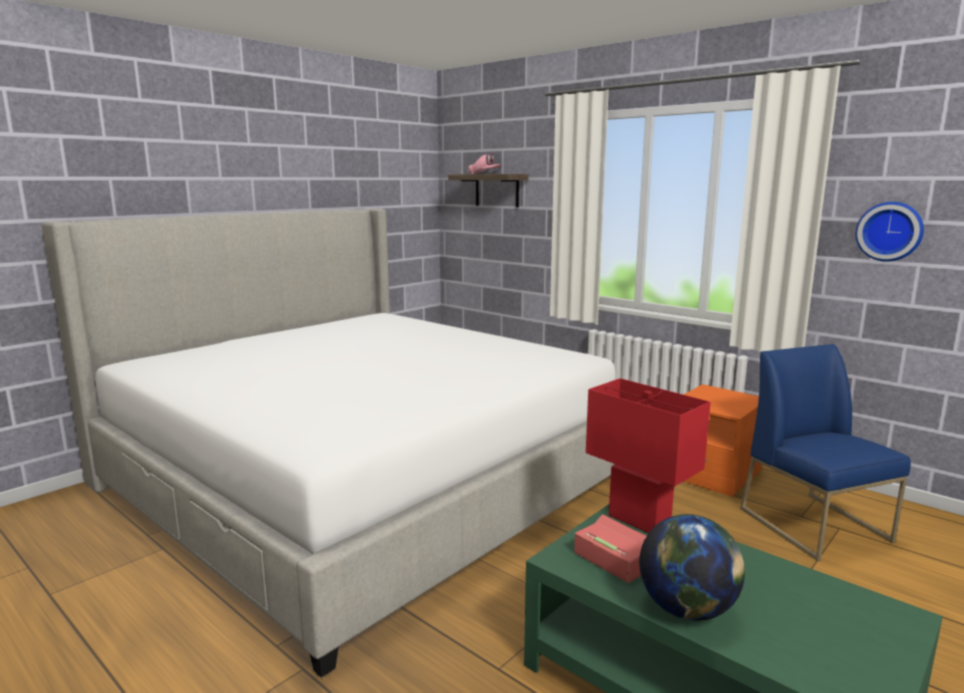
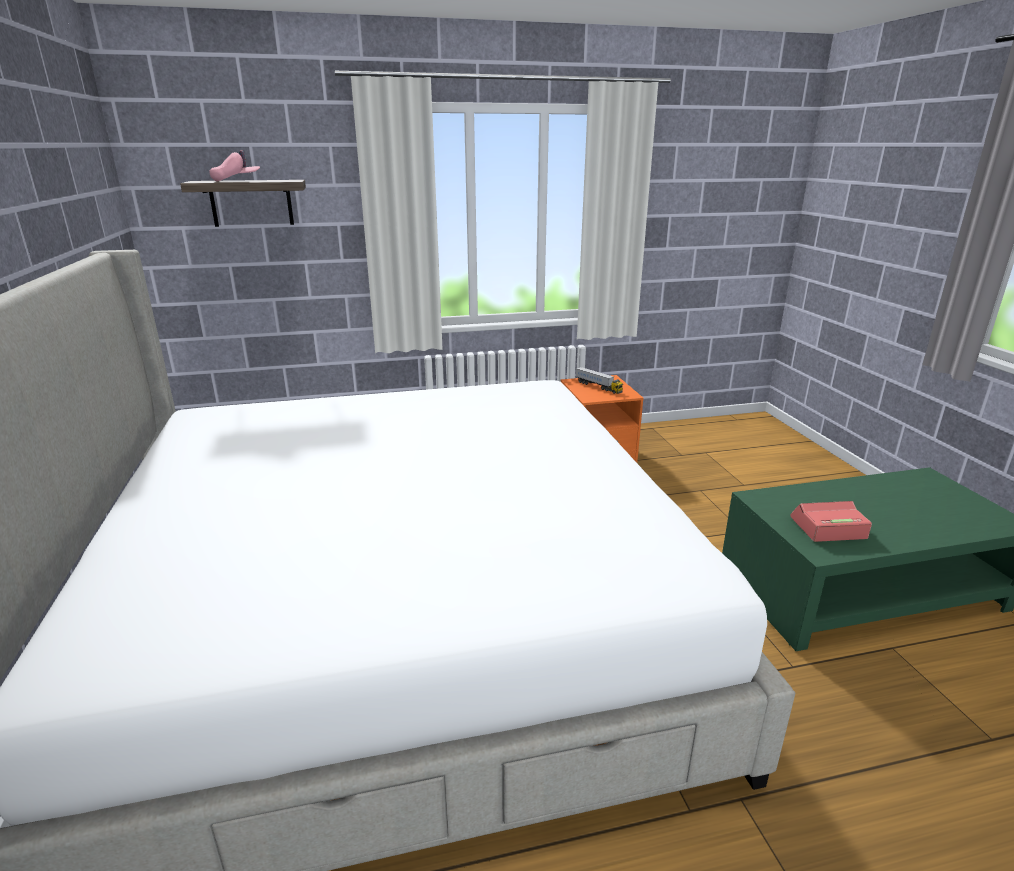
camera: 55 degrees left, 10 degrees up
red table lamp [586,378,711,533] -> none
globe [639,514,745,621] -> none
blue chair [740,344,911,561] -> none
wall clock [856,202,924,262] -> none
none -> toy truck [575,367,623,394]

